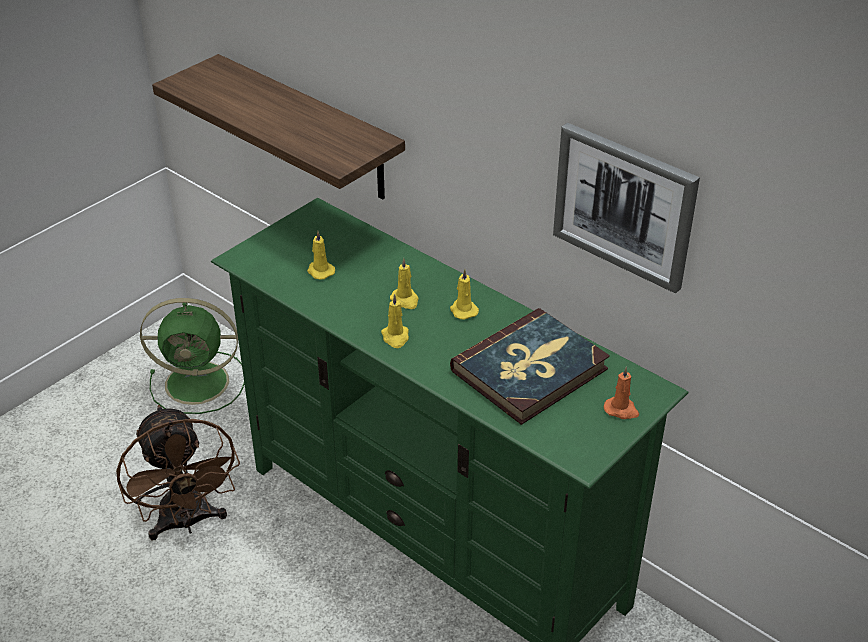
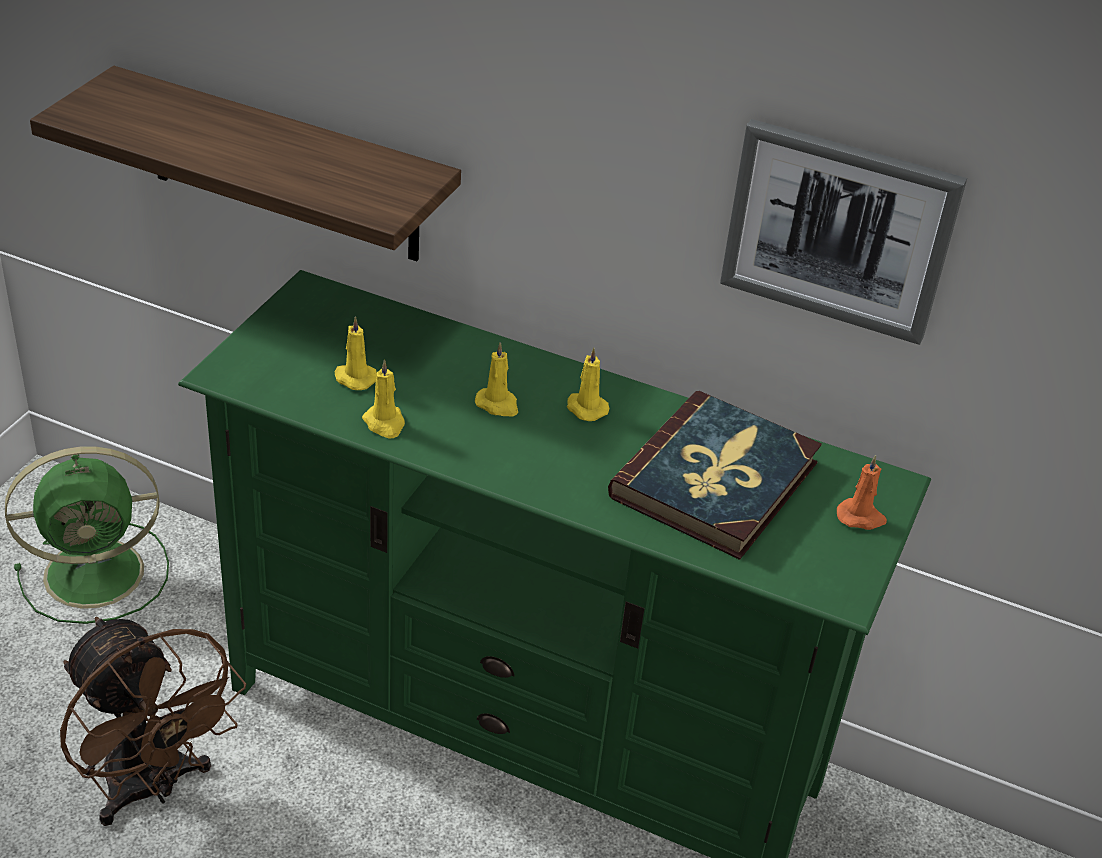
camera: 20 degrees left, 0 degrees up
yellow candle [381,294,409,348] -> yellow candle moved to [362,359,405,439]

